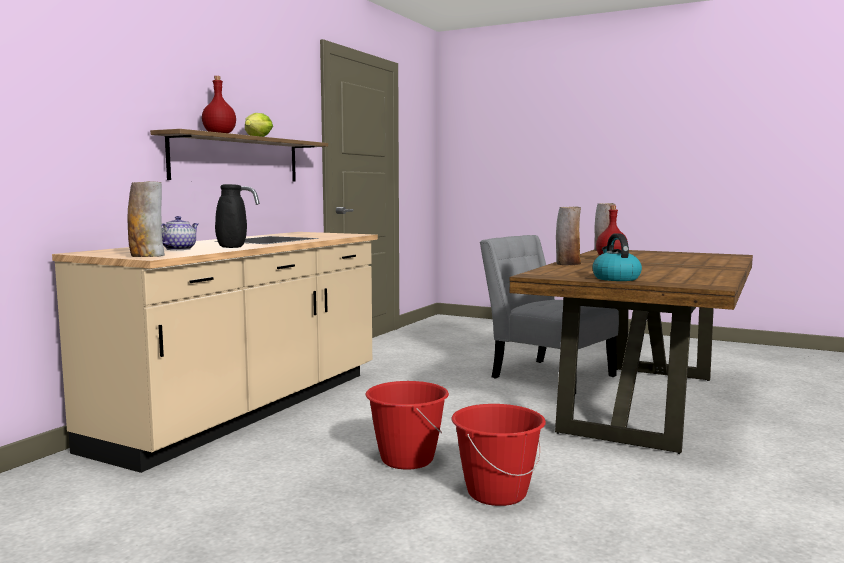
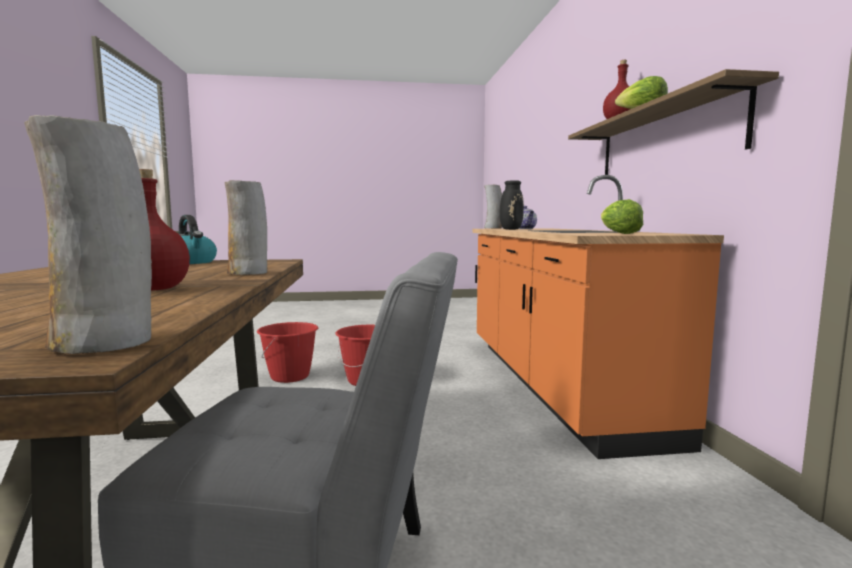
camera: 145 degrees right, 0 degrees up
beige counter [52,186,378,473] -> orange counter [472,175,724,459]
none -> lettuce [601,199,643,234]

